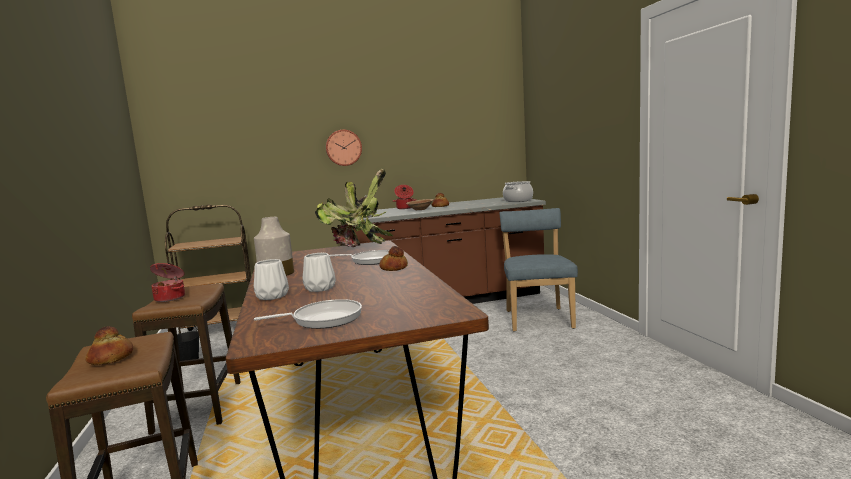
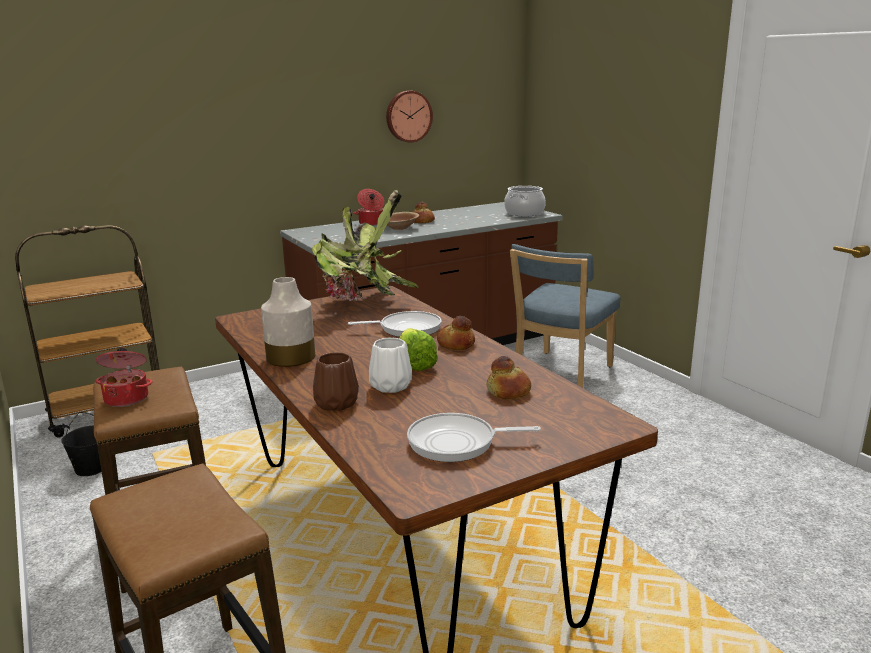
camera: 15 degrees left, 10 degrees up
bread [85,326,133,365] -> bread moved to [486,356,531,399]
white vase [254,259,289,300] -> brown vase [313,352,359,411]
frying pan [254,299,362,329] -> frying pan turned 150 degrees counterclockwise [407,413,541,462]
wall clock [326,130,362,166] -> wall clock moved to [386,91,433,143]
blue chair [500,208,578,332] -> blue chair turned 135 degrees counterclockwise [510,244,620,388]
none -> lettuce [399,328,438,371]

